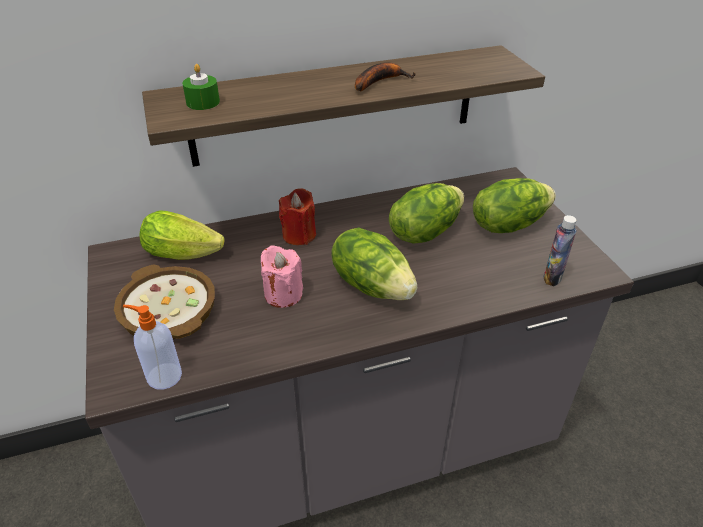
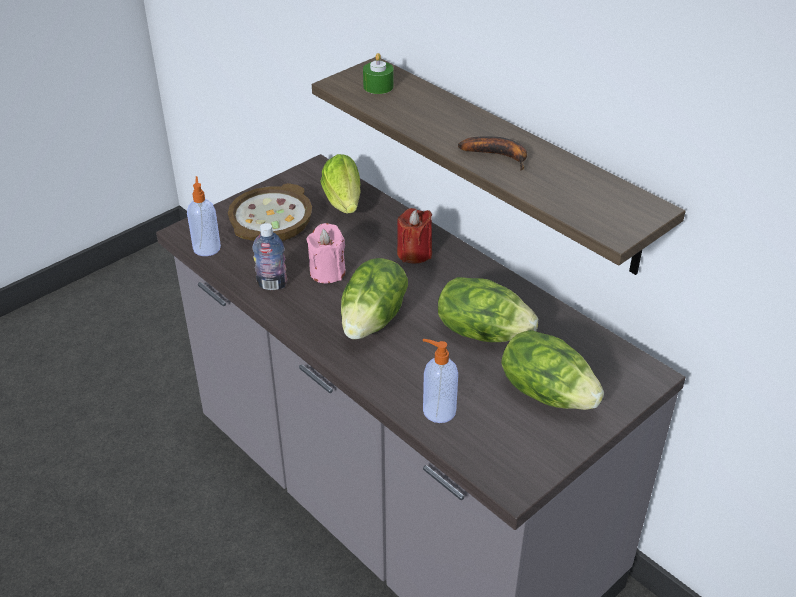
camera: 65 degrees right, 0 degrees up
bottle [544,215,577,286] -> bottle moved to [252,223,287,290]
none -> soap dispenser [423,339,458,423]

